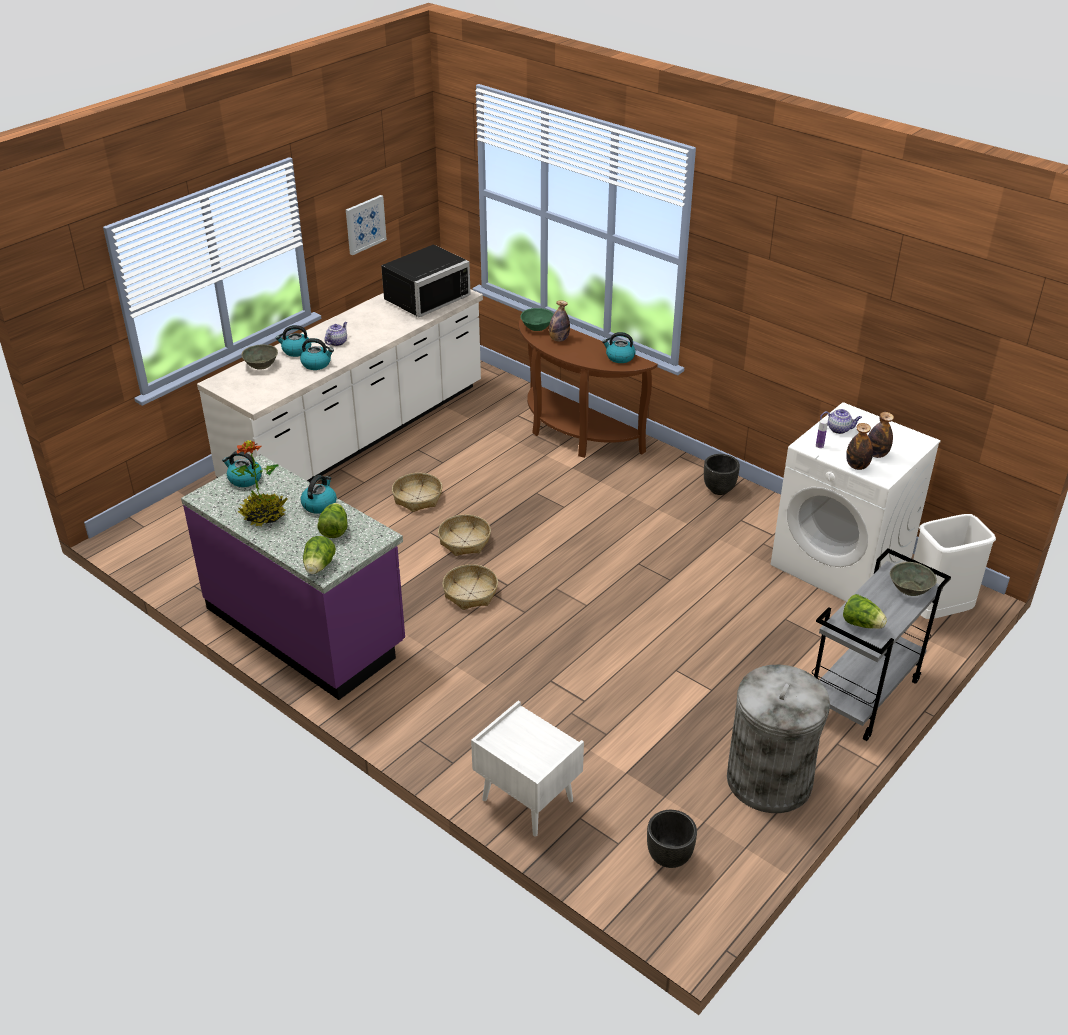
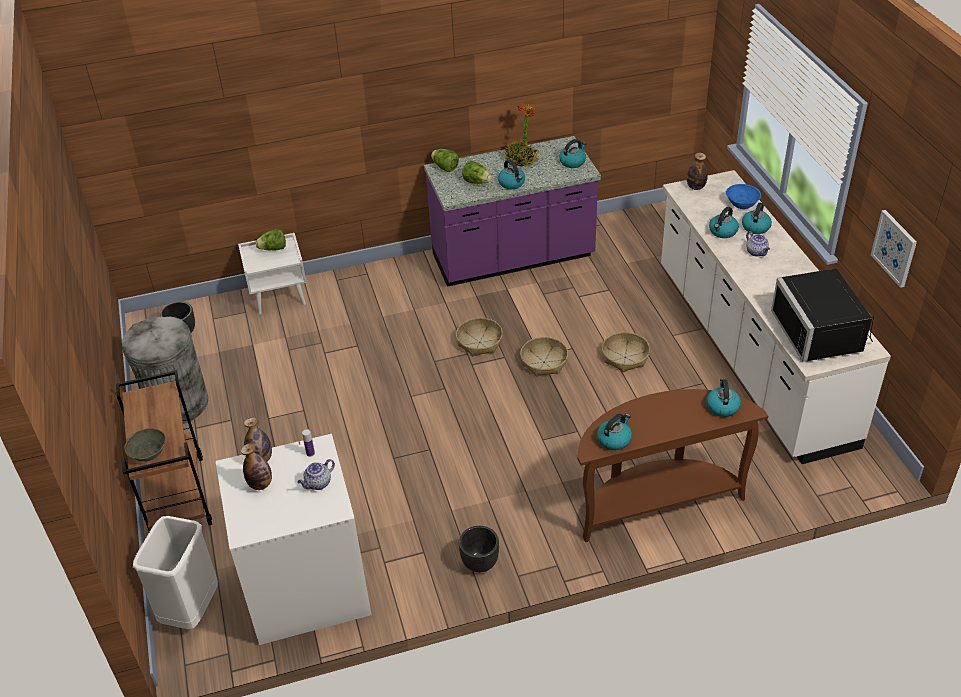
camera: 125 degrees right, 5 degrees up
grey bowl [241,345,278,370] -> blue bowl [726,184,761,209]
green bowl [520,308,554,331] -> kettle [706,378,741,417]
bottle [549,300,570,342] -> bottle moved to [687,153,708,190]
grey cart [812,548,951,741] -> brown cart [116,370,212,532]
lettuce [843,594,887,629] -> lettuce moved to [256,229,286,251]

